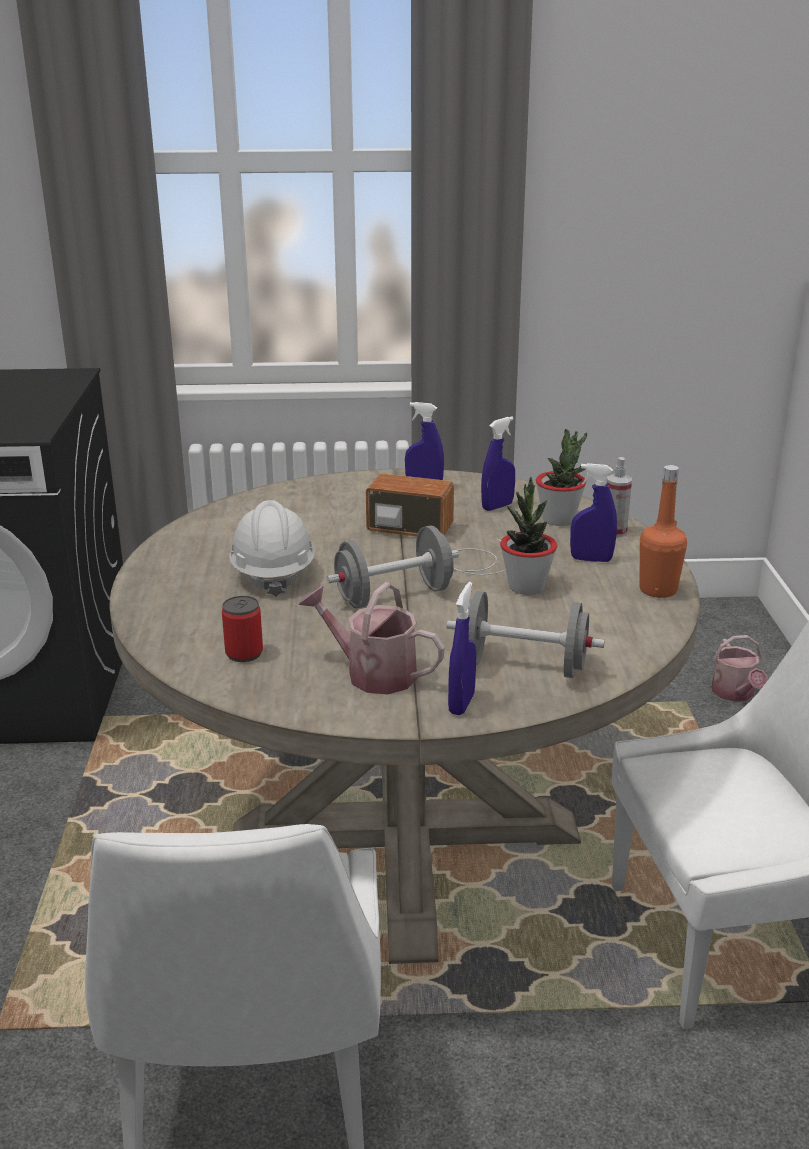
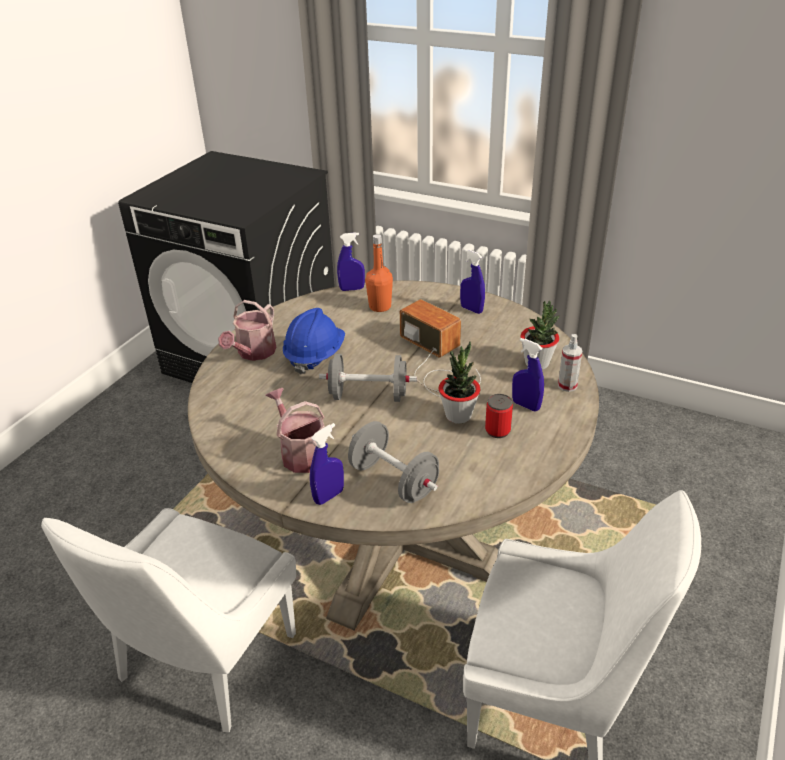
camera: 30 degrees right, 10 degrees up
can [222,596,263,662] -> can moved to [485,394,513,438]
white hard hat [229,500,315,597] -> blue hard hat [283,308,345,374]
blue spray bottle [481,416,515,511] -> blue spray bottle moved to [337,232,365,291]
orange bottle [640,465,687,598] -> orange bottle moved to [365,234,393,312]
watering can [712,635,768,702] -> watering can moved to [218,300,276,361]

